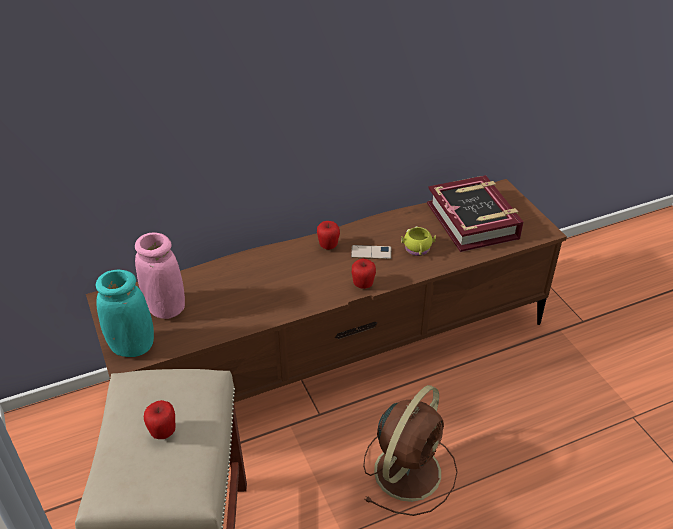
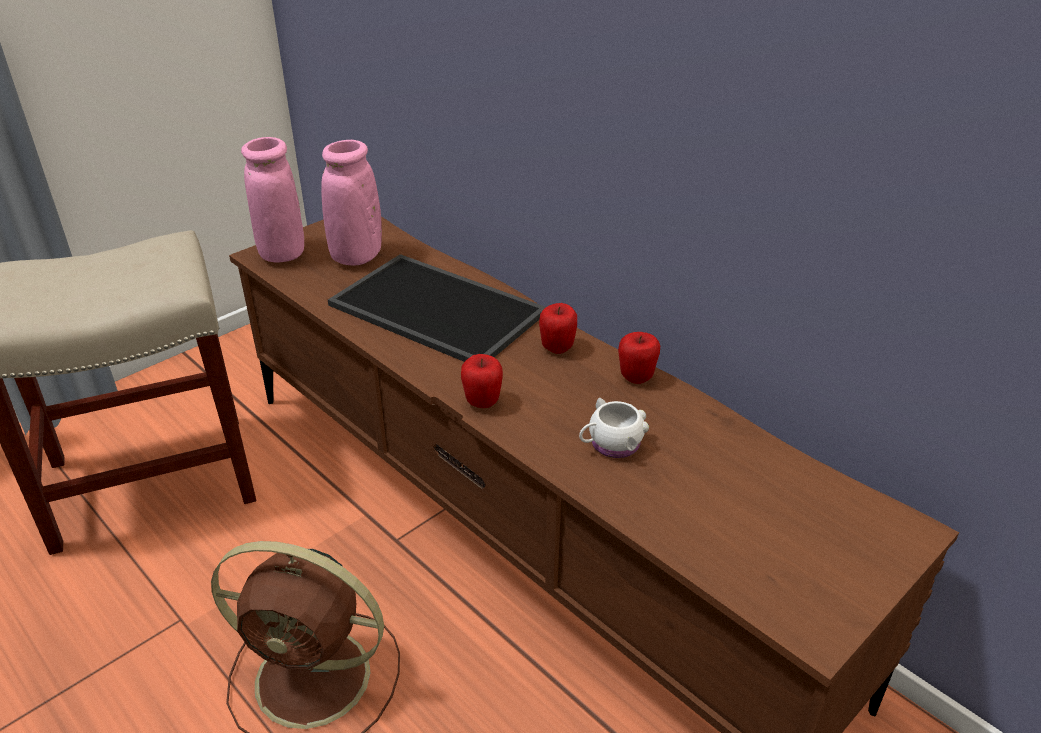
camera: 70 degrees right, 5 degrees down
turquoise vase [96,270,154,357] -> pink vase [241,137,304,262]
apple [144,400,176,439] -> apple moved to [618,332,660,384]
phone [351,245,391,259] -> none
yellow mug [401,226,436,256] -> white mug [579,398,649,458]
book [427,175,524,252] -> none
none -> tray [328,254,546,362]

